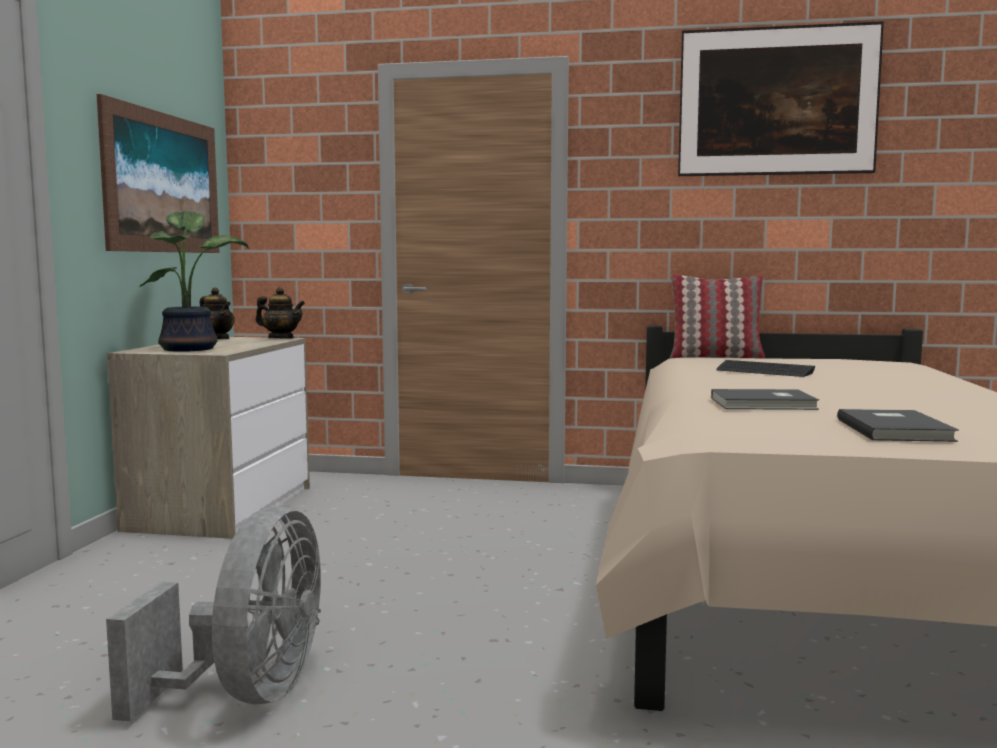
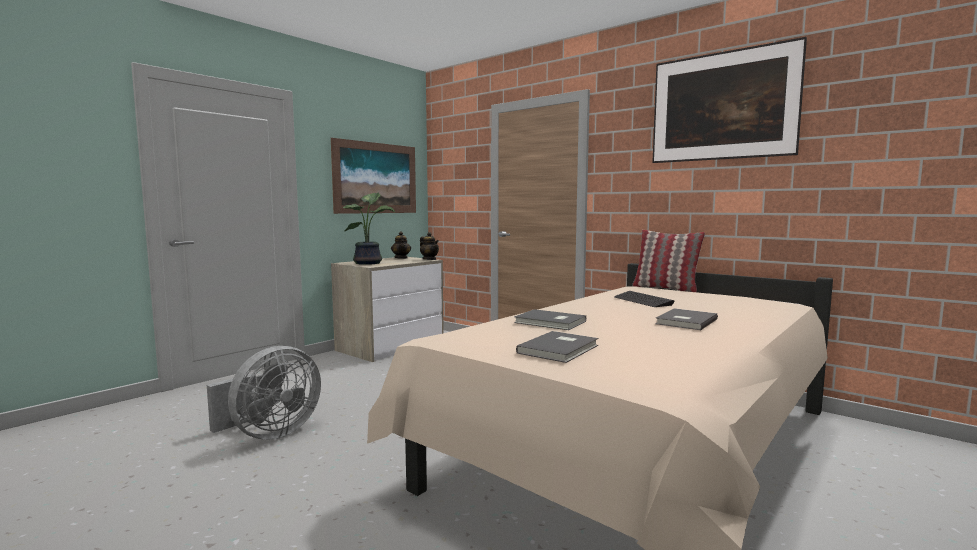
camera: 30 degrees right, 0 degrees up
none -> grey book [655,308,718,330]

